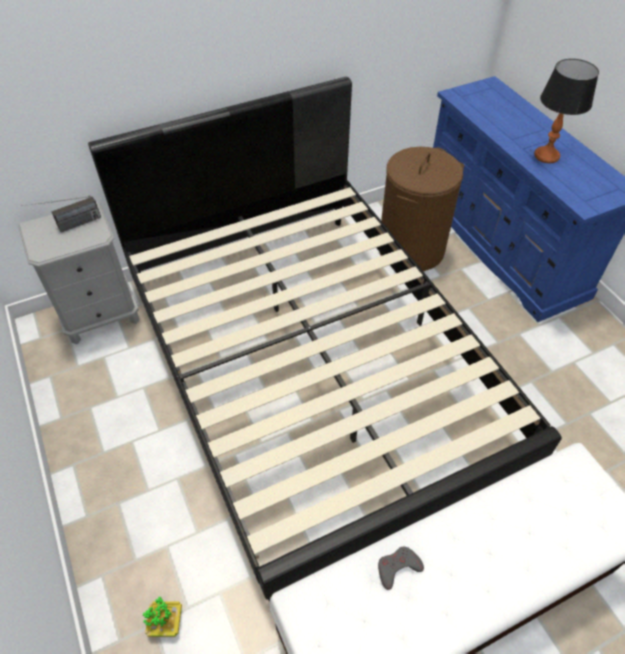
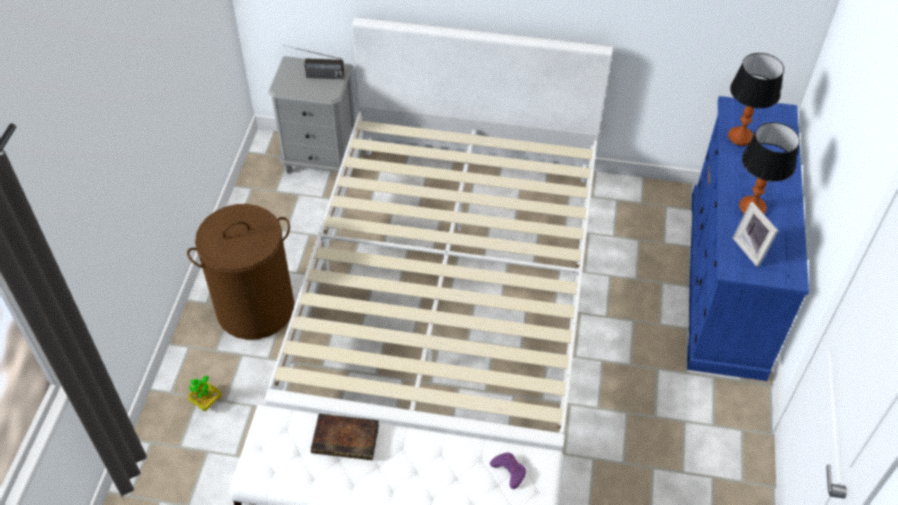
camera: 35 degrees right, 0 degrees up
black bed [88,77,562,602] -> white bed [265,17,613,453]
grey game controller [378,547,424,590] -> book [311,413,379,460]
brown laundry basket [380,147,463,271] -> brown laundry basket moved to [187,204,294,340]
none -> purple game controller [490,453,526,489]
none -> table lamp [728,53,784,146]
none -> picture frame [733,202,778,267]

